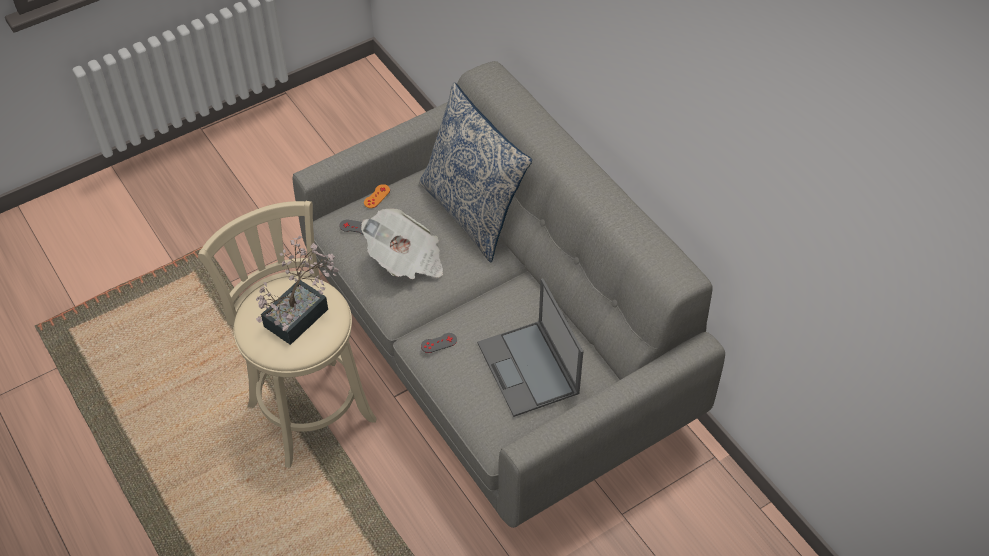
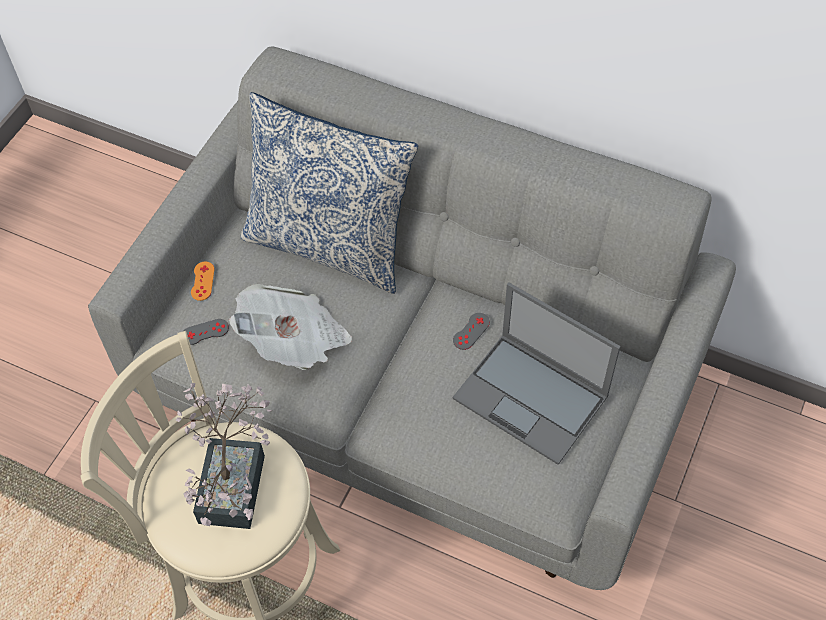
camera: 30 degrees left, 5 degrees up
grey game controller [421,333,457,353] -> grey game controller moved to [453,313,490,350]

